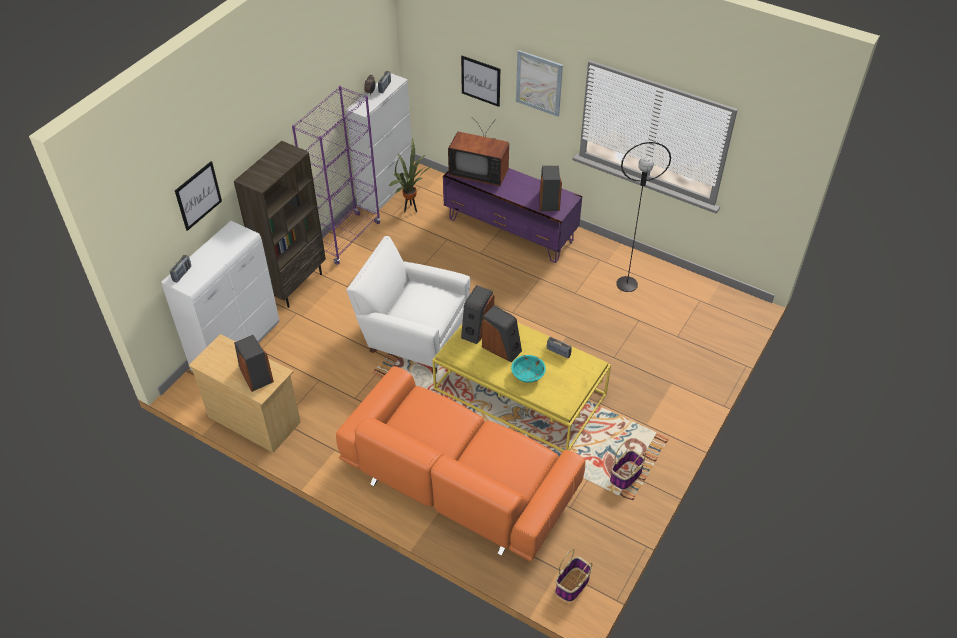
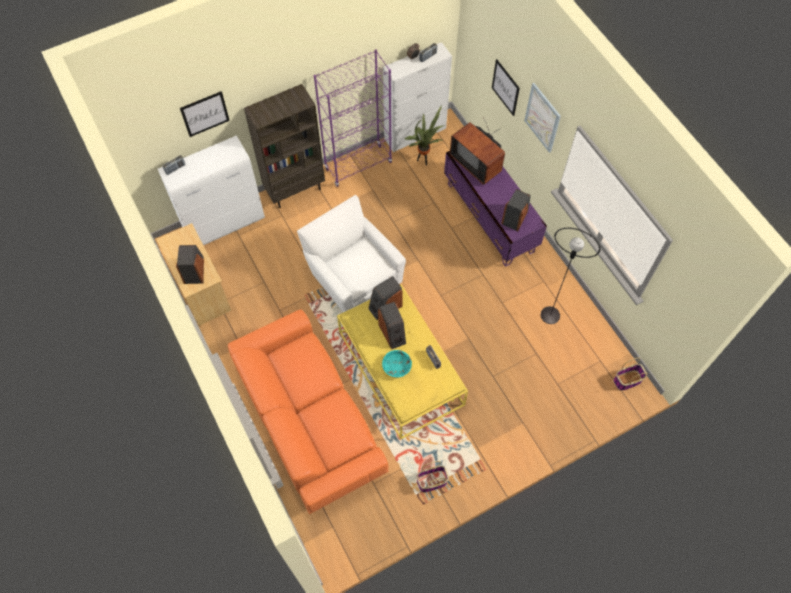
camera: 30 degrees right, 15 degrees up
basket [555,548,592,602] -> basket moved to [613,358,648,391]

